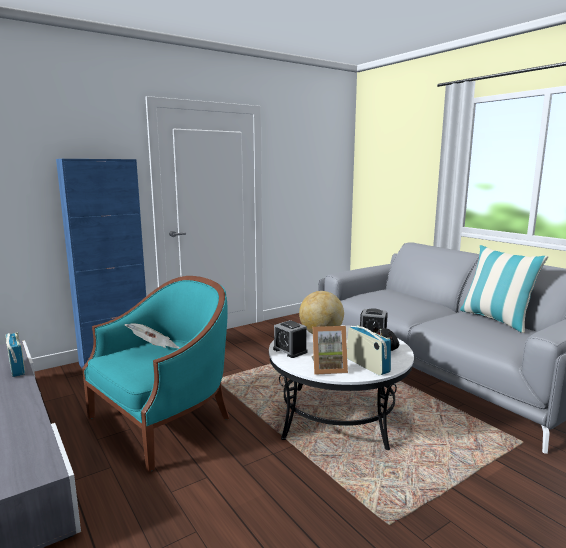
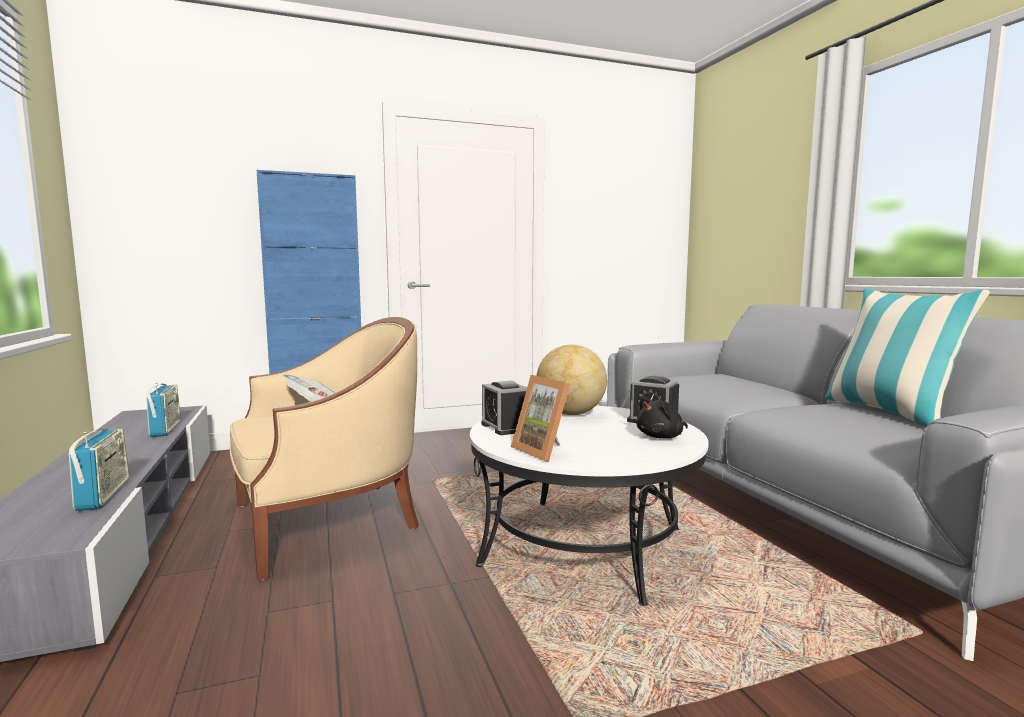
camera: 15 degrees right, 5 degrees down
turquoise armchair [82,276,229,472] -> beige armchair [230,317,419,581]
picture frame [312,326,348,375] -> picture frame turned 45 degrees clockwise [511,375,570,462]
radio [347,325,391,375] -> radio moved to [69,429,130,511]

